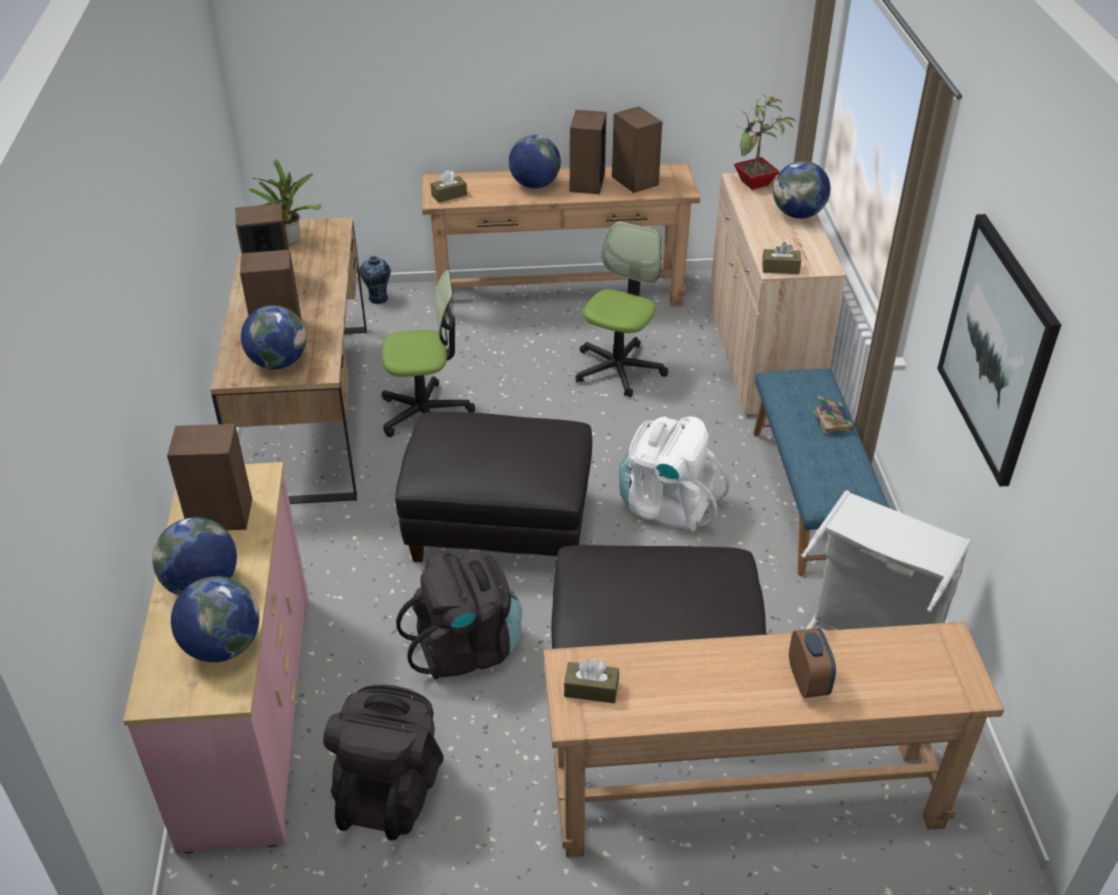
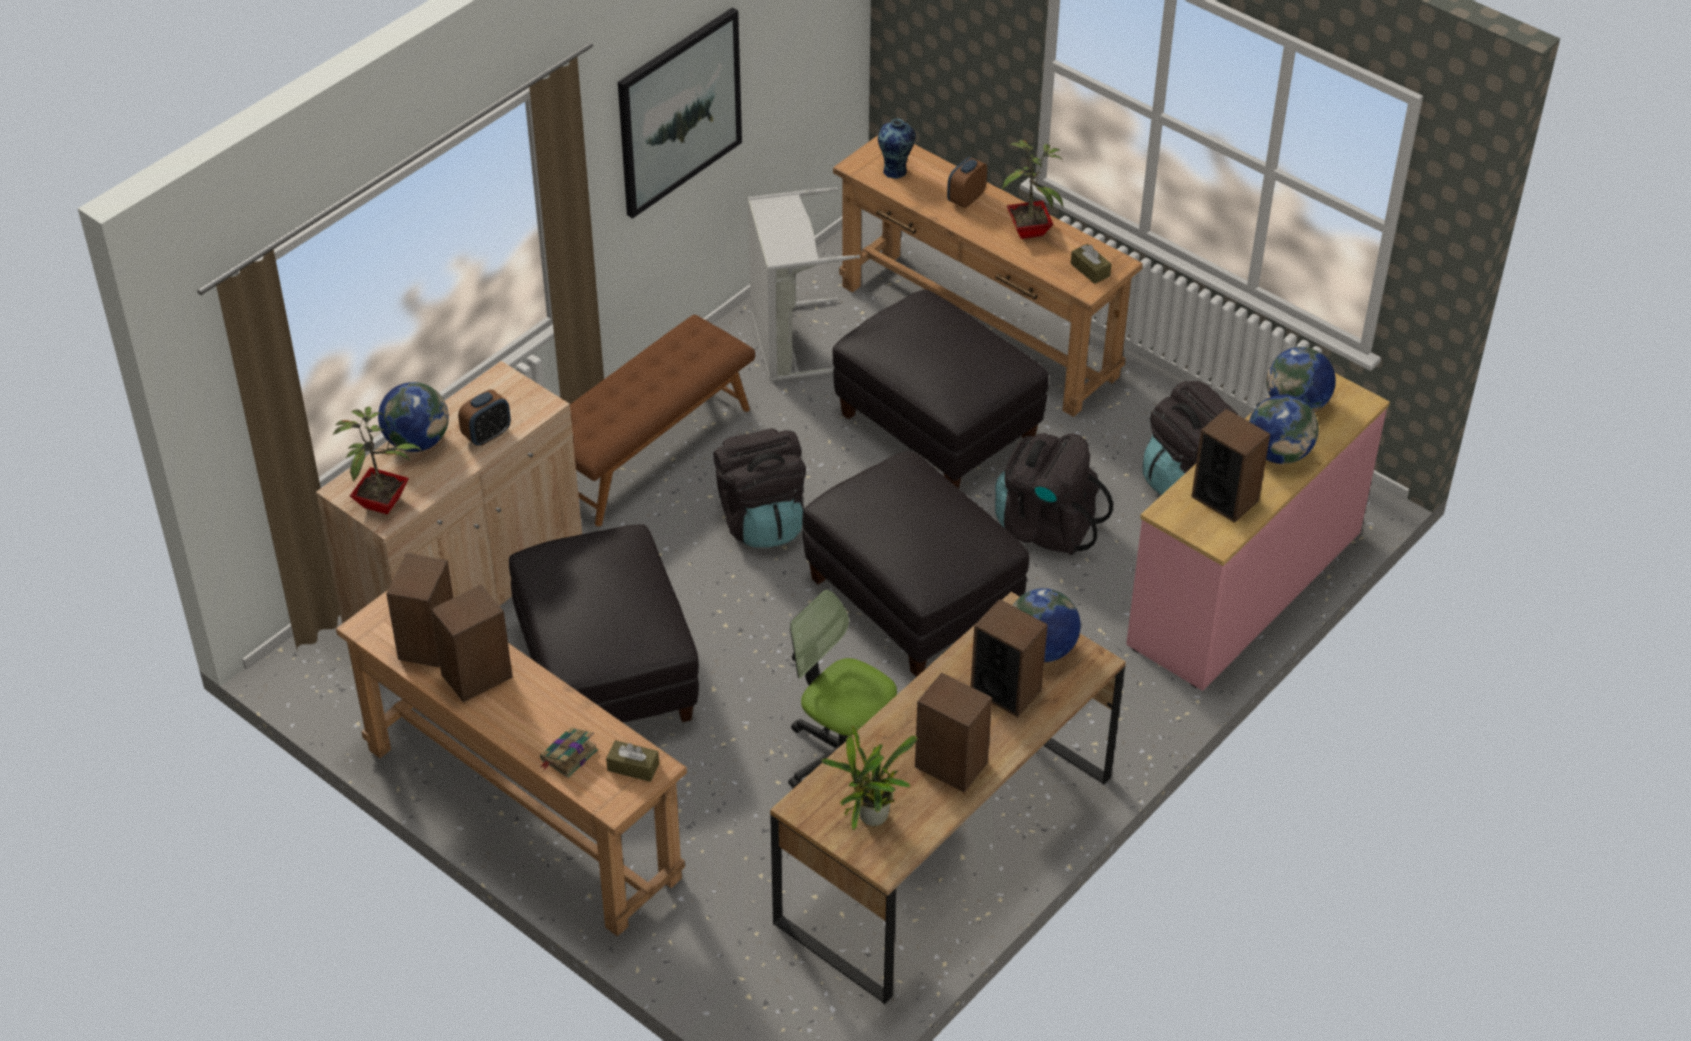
camera: 135 degrees left, 5 degrees up
vase [360,256,391,304] -> vase moved to [878,118,916,179]
globe [509,135,561,189] -> none
office chair [576,221,668,397] -> black ottoman [509,524,699,723]
white backpack [619,416,730,531] -> black backpack [713,428,806,548]
blue bench [753,369,889,576] -> brown bench [570,315,755,527]
brown tissue box [762,242,801,274] -> none
book [813,395,854,434] -> book moved to [539,727,598,778]
none -> alarm clock [458,389,511,446]
none -> potted plant [1002,140,1063,239]

